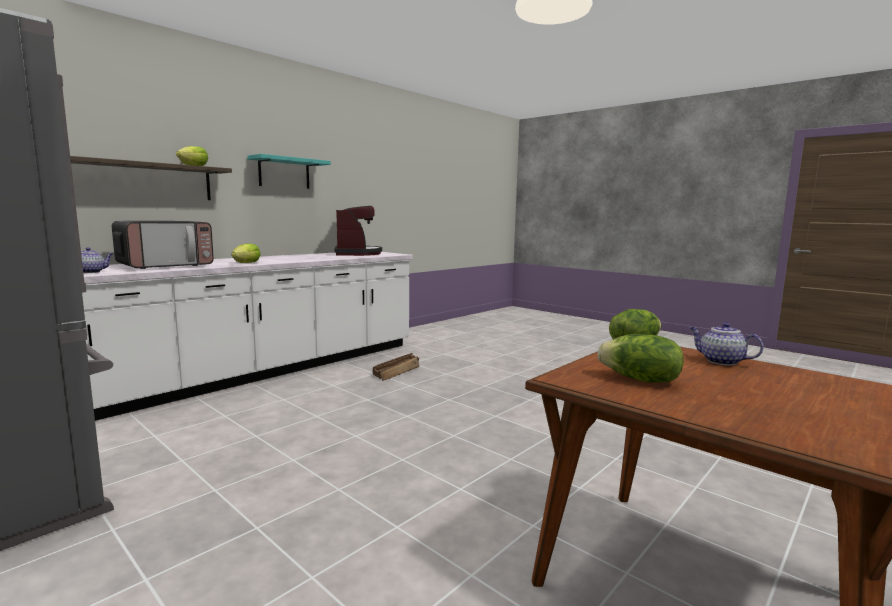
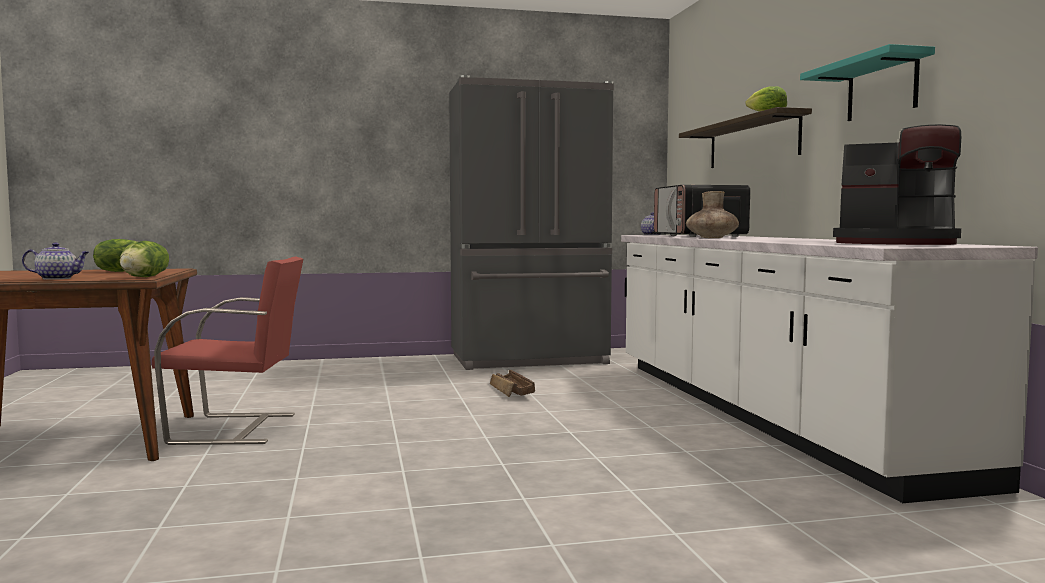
camera: 125 degrees right, 5 degrees down
lettuce [231,243,261,263] -> brown vase [686,191,739,238]
crate [372,353,419,381] -> crate moved to [490,370,535,397]
none -> red chair [152,256,303,445]

